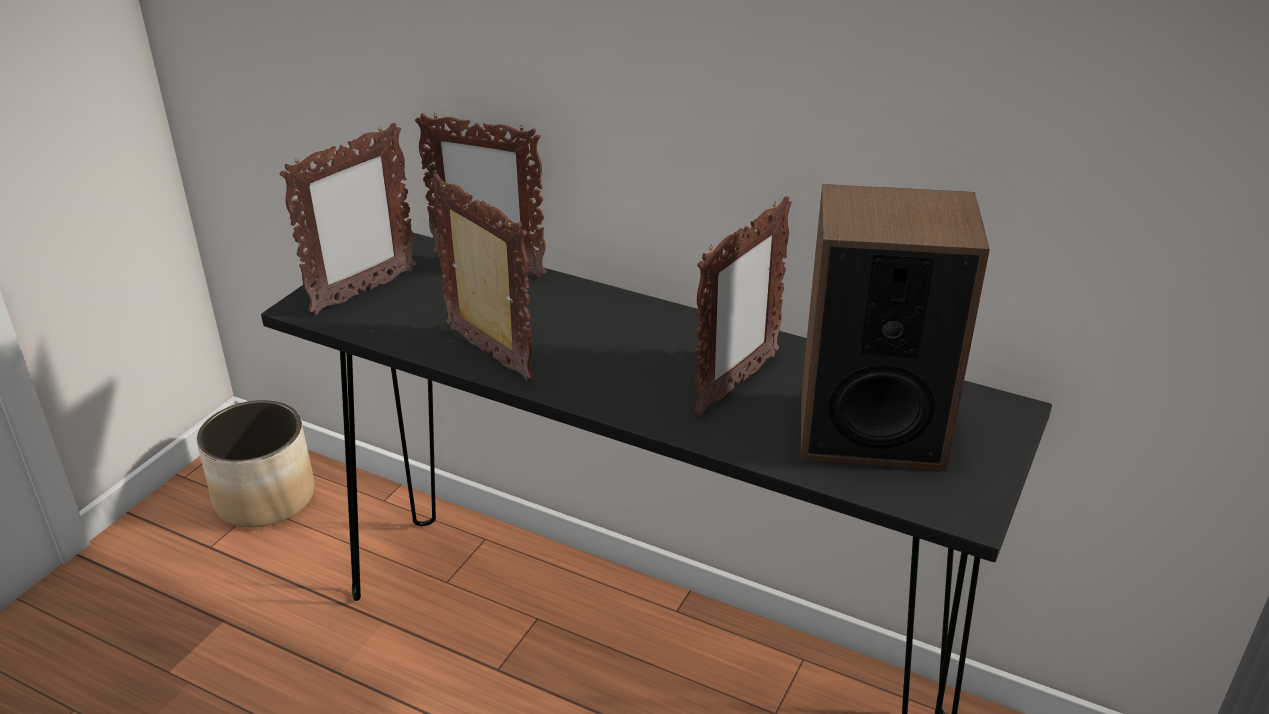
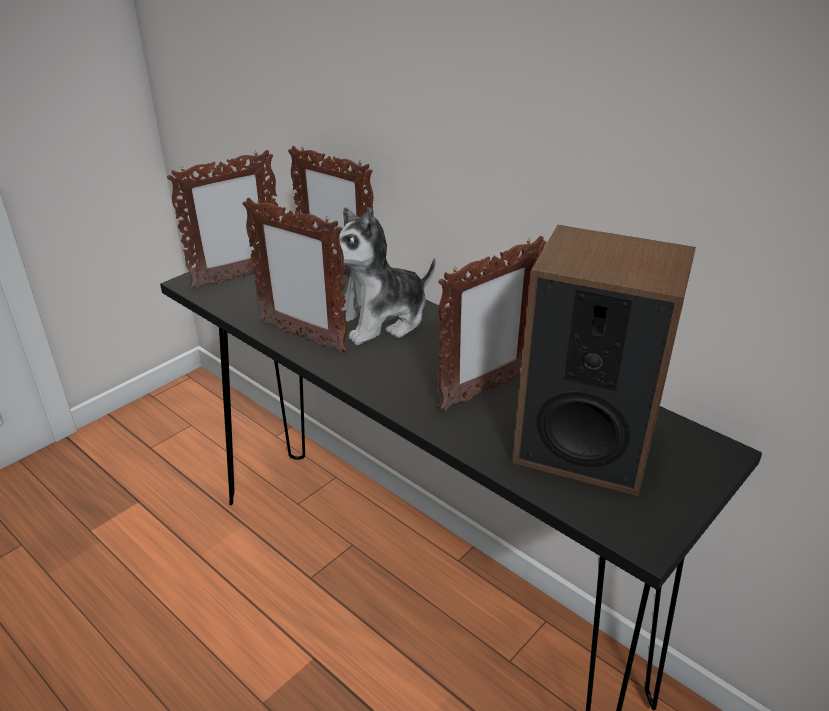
camera: 15 degrees right, 0 degrees up
planter [197,400,315,527] -> none
picture frame [430,173,533,382] -> picture frame turned 150 degrees clockwise [243,198,349,354]
none -> plush toy [331,207,435,345]

